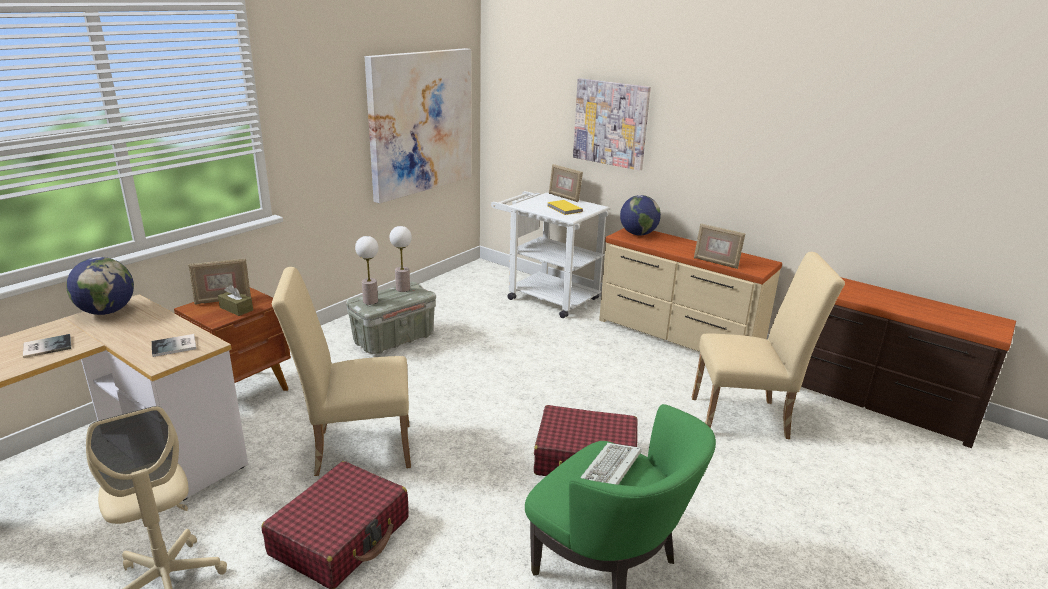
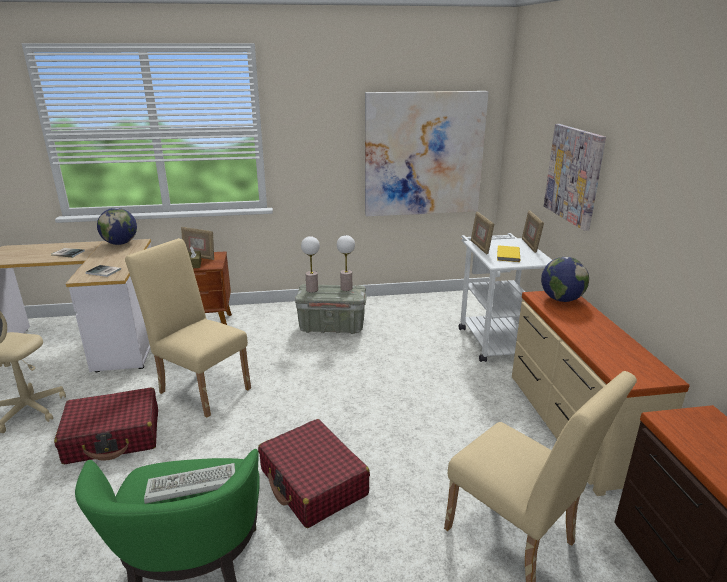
camera: 45 degrees right, 0 degrees up
picture frame [694,223,745,269] -> picture frame moved to [471,212,494,255]

